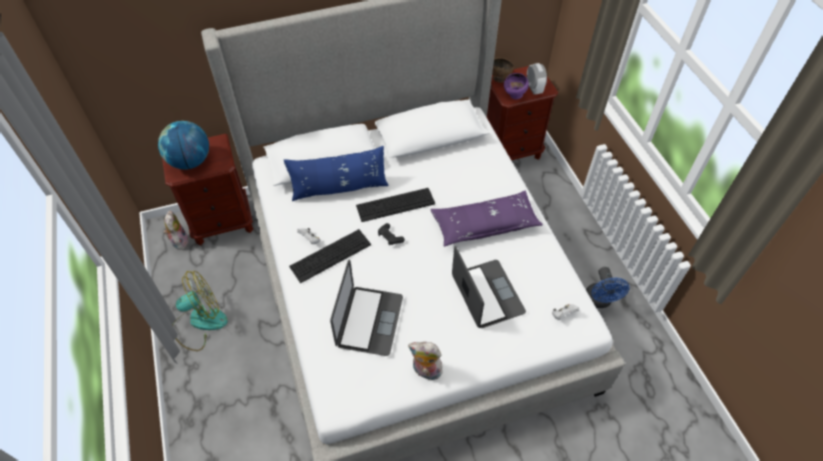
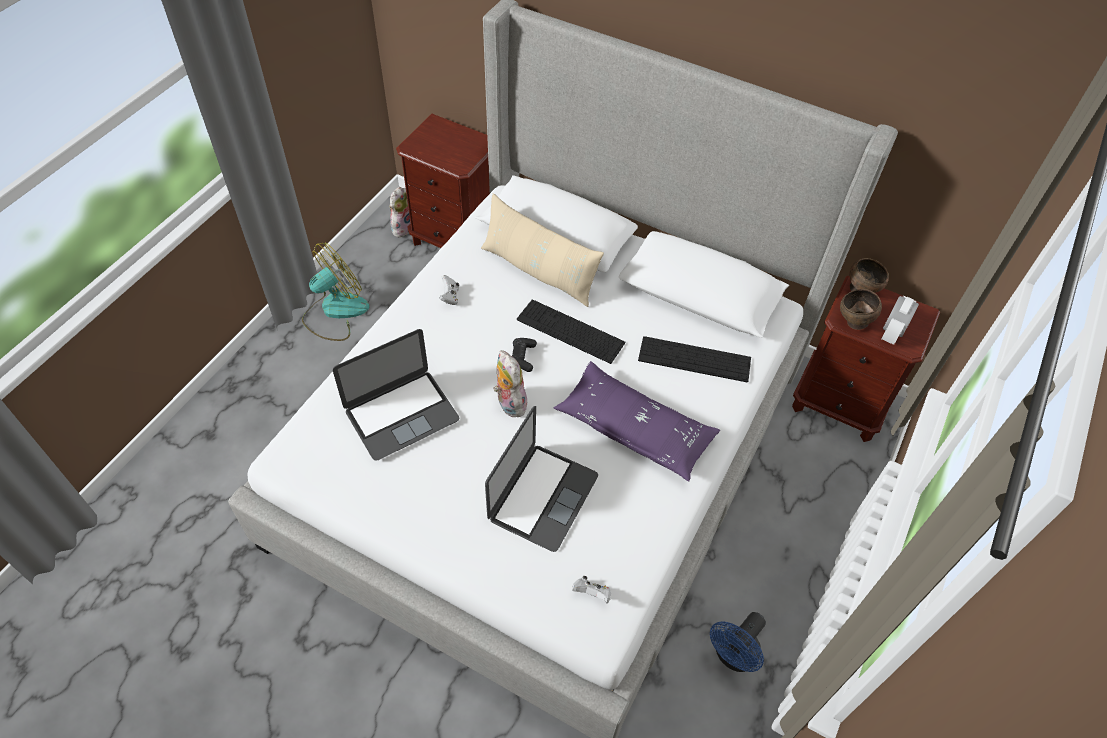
camera: 45 degrees right, 0 degrees up
globe [158,121,209,170] -> none
fan [172,271,228,351] -> fan turned 60 degrees counterclockwise [302,242,369,341]
blue pillow [284,146,389,201] -> beige pillow [481,193,604,307]
keyboard [289,229,371,283] -> keyboard moved to [638,336,751,383]
plush toy [408,342,444,380] -> plush toy moved to [493,350,528,417]
purple bowl [504,73,529,99] -> brown bowl [840,289,882,330]

